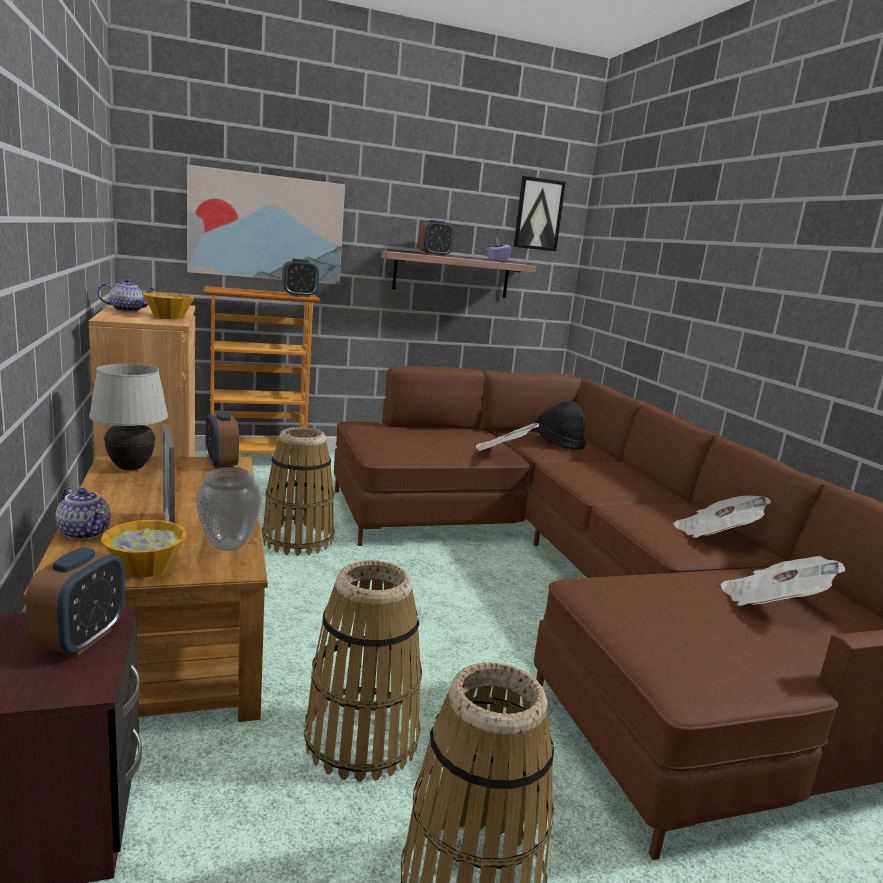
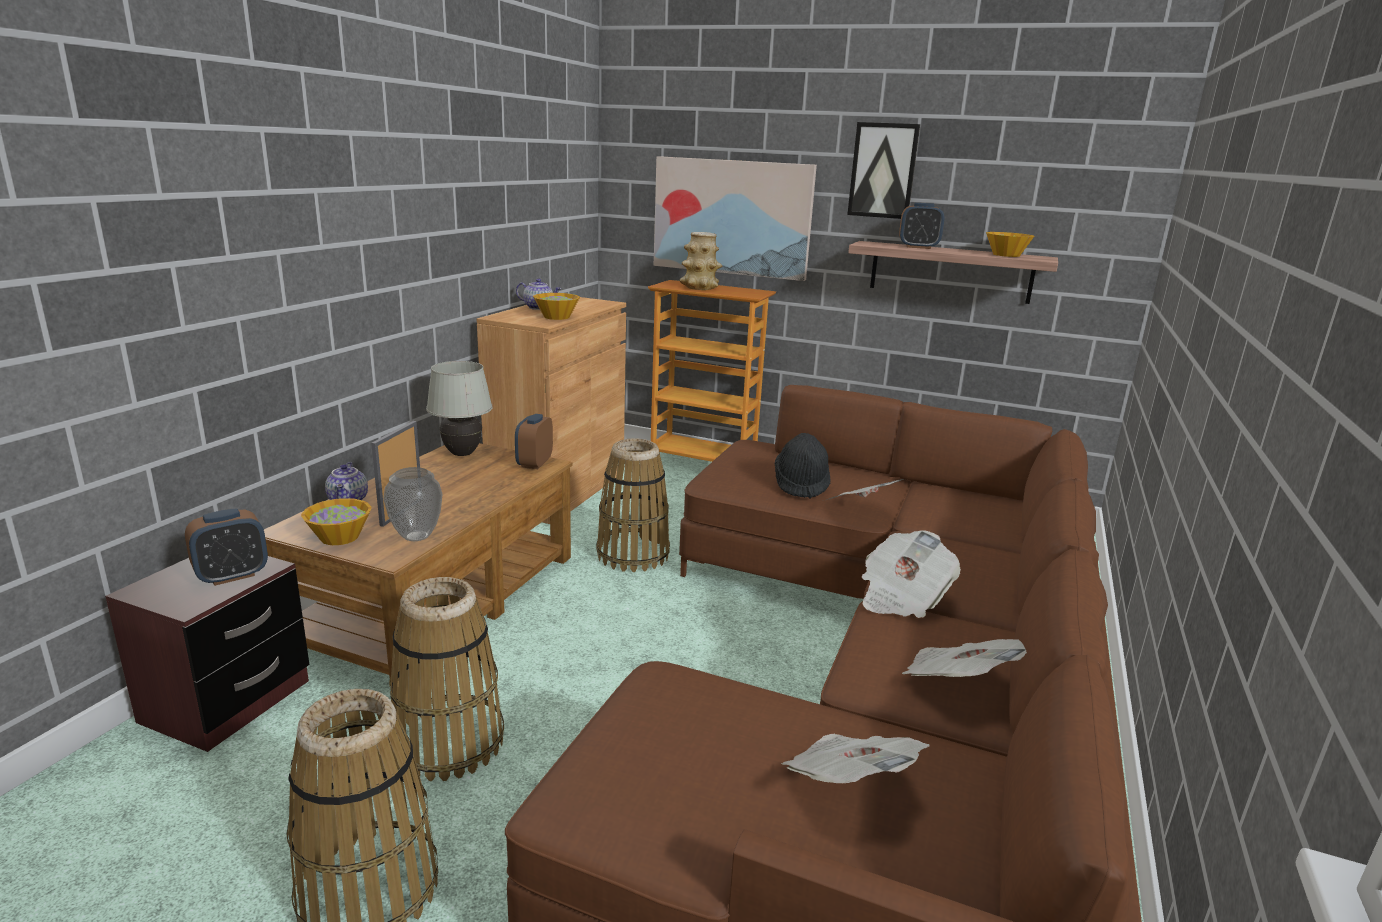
camera: 40 degrees right, 5 degrees up
alarm clock [282,259,319,297] -> none
purple tissue box [486,238,511,263] -> bowl [986,232,1034,257]
picture [514,176,566,251] -> picture moved to [847,122,920,219]
black hat [535,401,586,450] -> black hat moved to [774,433,830,498]
none -> vase [680,232,722,290]
none -> newspaper [862,530,961,618]

